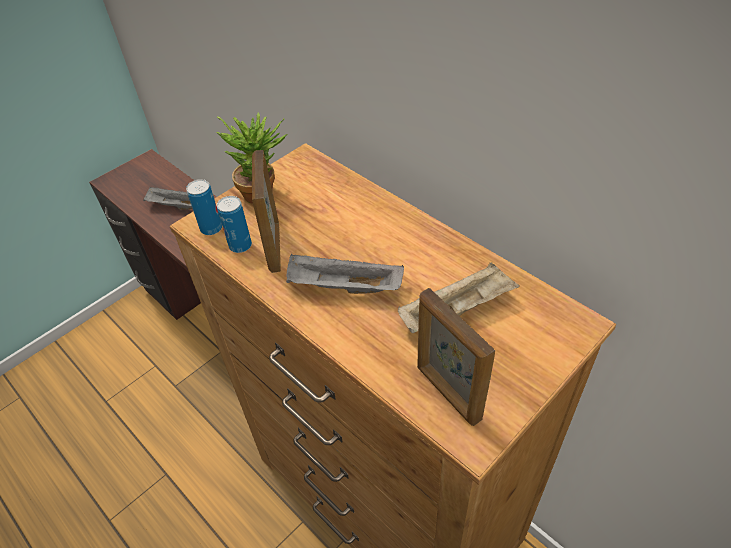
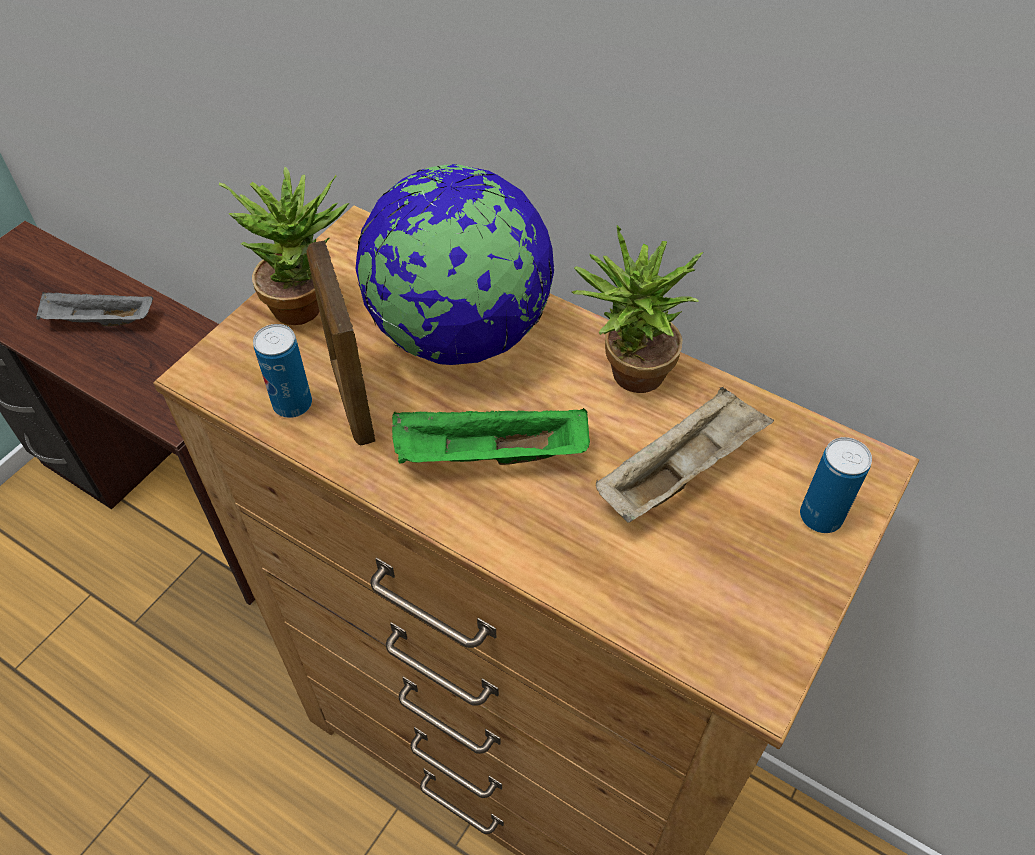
camera: 15 degrees left, 5 degrees up
can [186,179,222,235] -> can moved to [800,437,872,533]
grey tray [286,254,404,294] -> green tray [392,408,590,465]
picture frame [417,288,495,426] -> none
none -> globe [356,164,554,365]
none -> potted plant [572,225,703,393]

